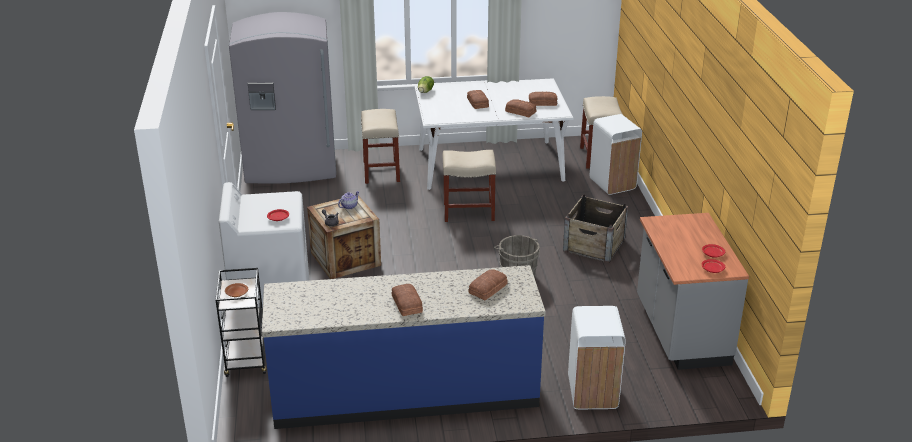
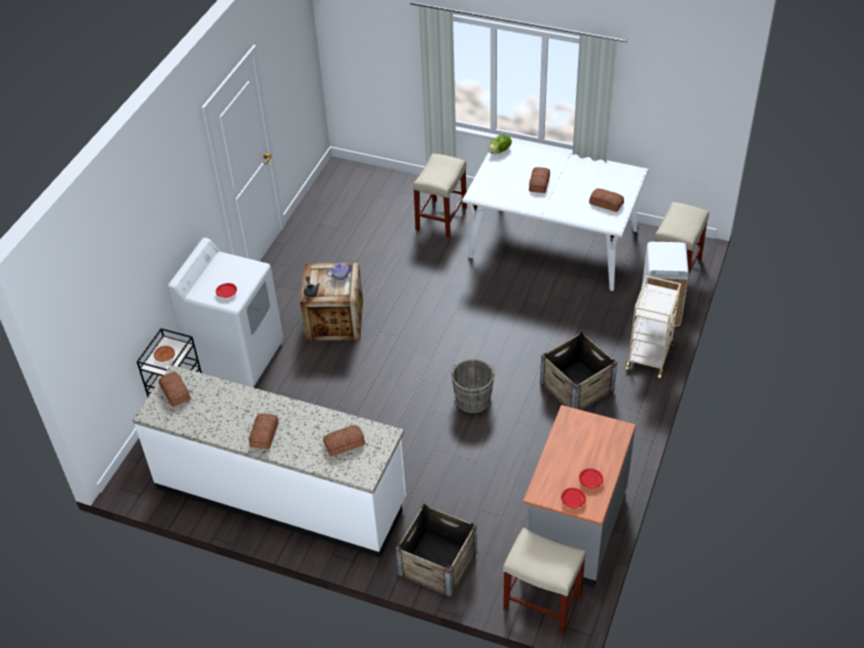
camera: 30 degrees right, 15 degrees up
grey fridge [229,12,336,184] -> none
blue counter [262,265,546,429] -> white counter [132,365,406,558]
beige stool [443,150,496,222] -> beige stool moved to [503,527,586,633]
bread [505,99,536,117] -> bread moved to [159,372,191,407]
white trash can [568,306,626,409] -> crate [396,503,477,598]
none -> beige cart [625,276,681,379]

